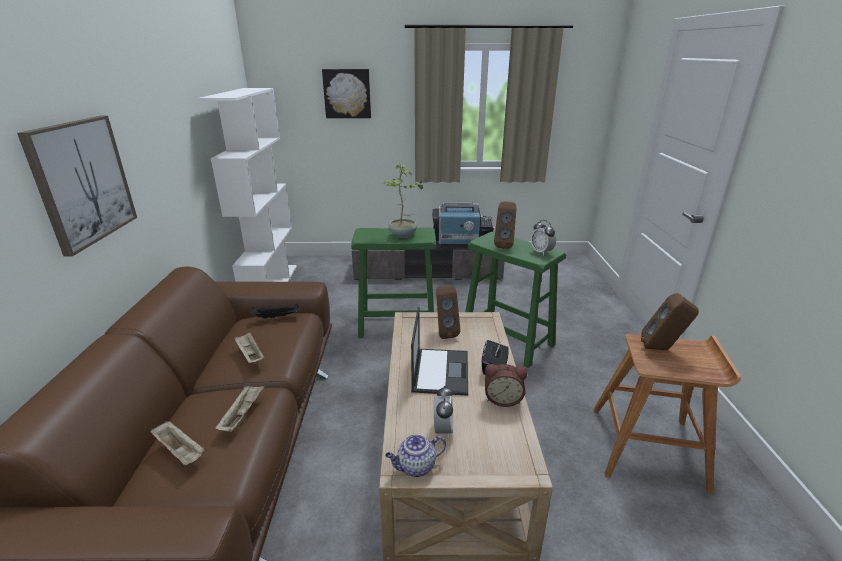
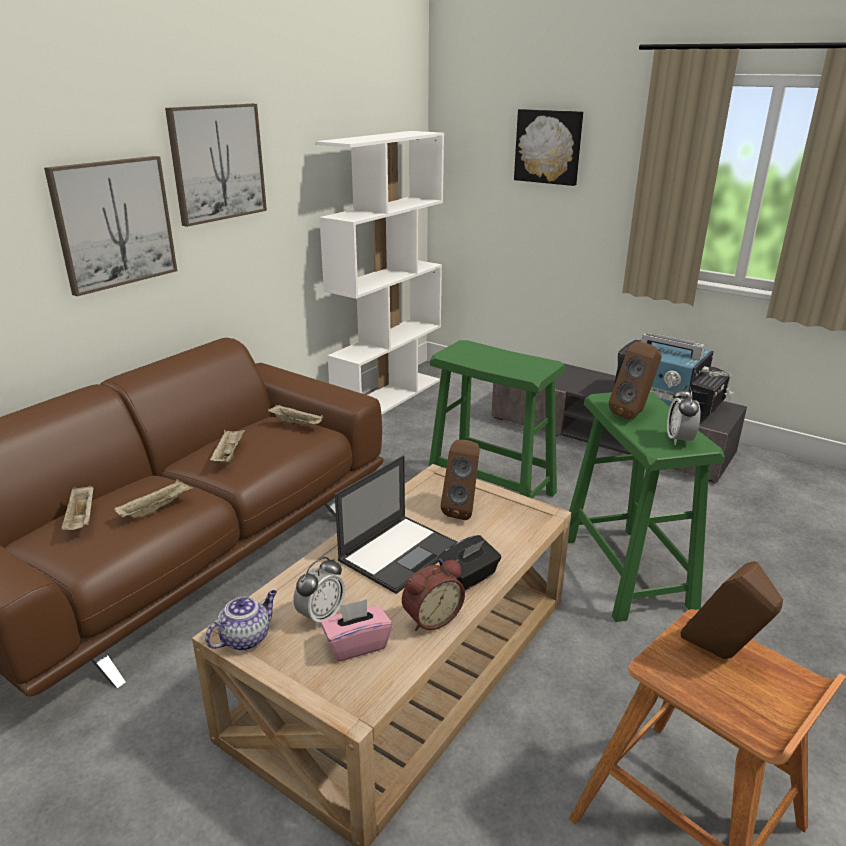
camera: 35 degrees right, 0 degrees up
black tray [250,304,299,319] -> beige tray [268,405,324,426]
potted plant [383,163,427,238] -> none
teapot [385,434,446,477] -> teapot turned 120 degrees clockwise [205,590,277,651]
alarm clock [485,364,527,407] -> alarm clock turned 75 degrees counterclockwise [402,560,465,631]
none -> picture [165,104,267,227]
none -> pink tissue box [321,599,392,661]

